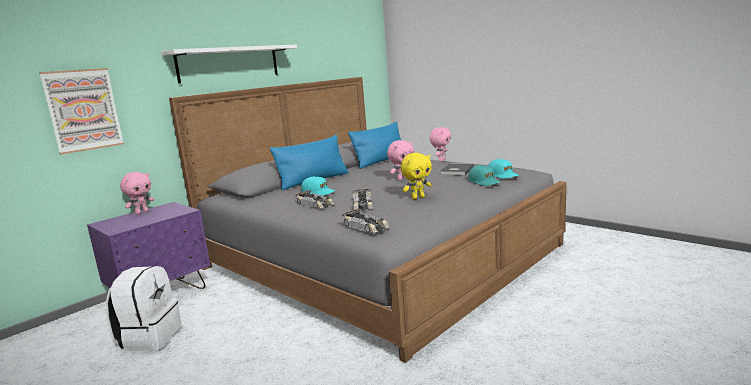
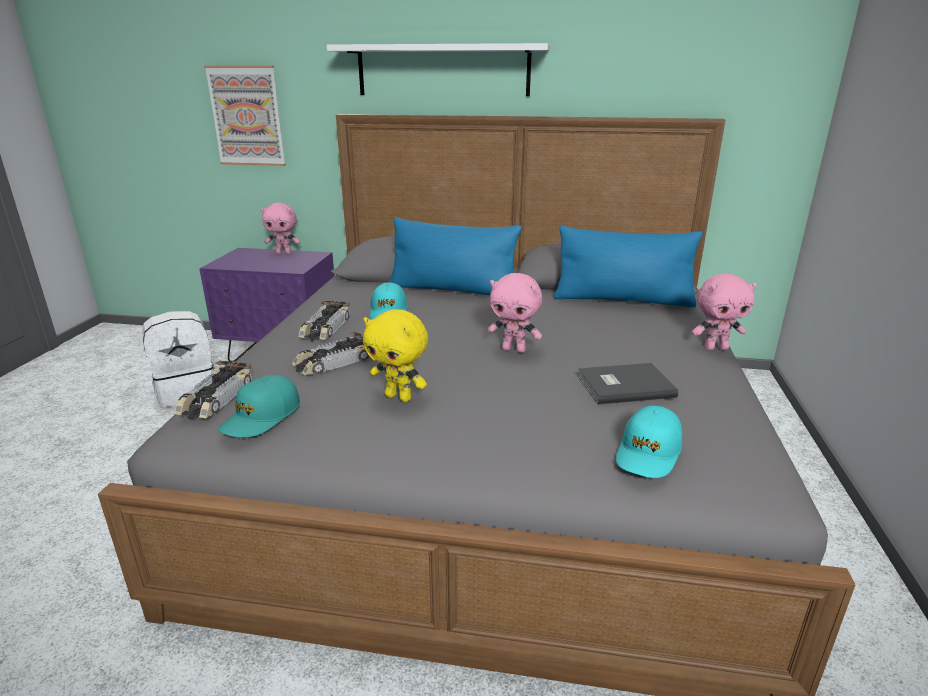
camera: 55 degrees right, 10 degrees up
turquoise cap [468,165,501,186] -> turquoise cap moved to [218,375,300,437]

